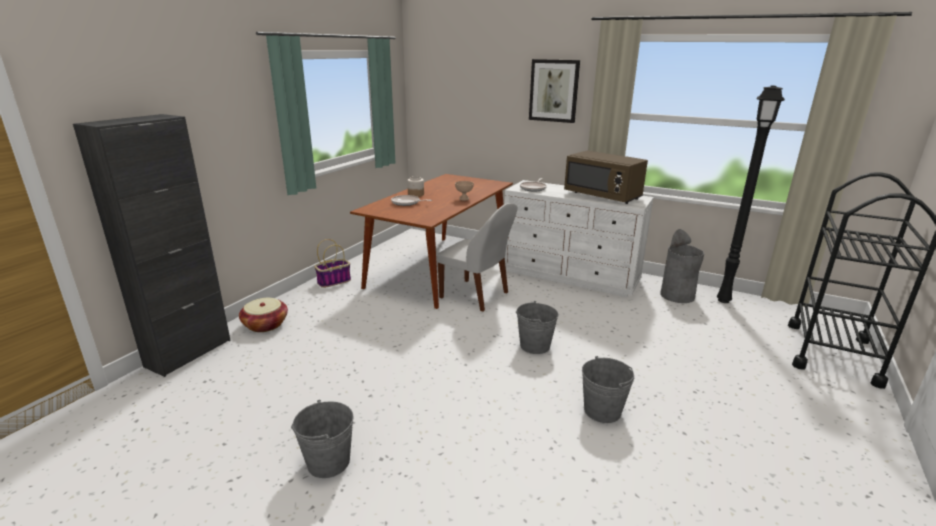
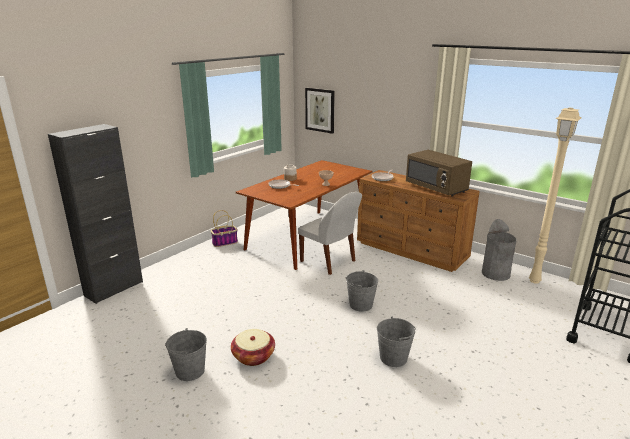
camera: 10 degrees right, 0 degrees up
basket [239,298,288,332] -> basket moved to [231,329,275,366]
white dresser [505,180,654,297] -> brown dresser [357,170,480,272]
picture [529,59,580,123] -> picture moved to [305,88,335,134]
black floor lamp [717,85,785,303] -> beige floor lamp [529,108,581,284]

